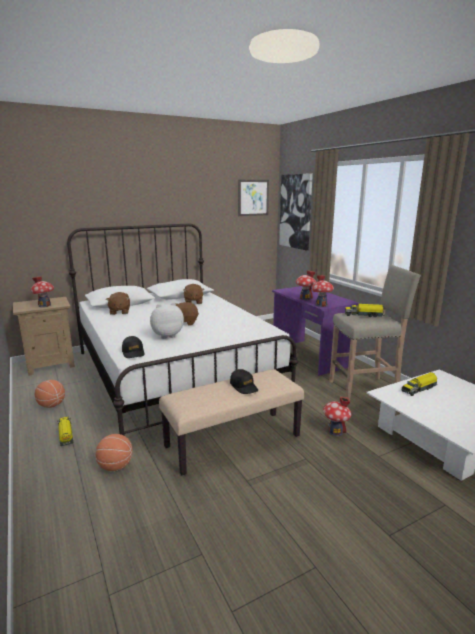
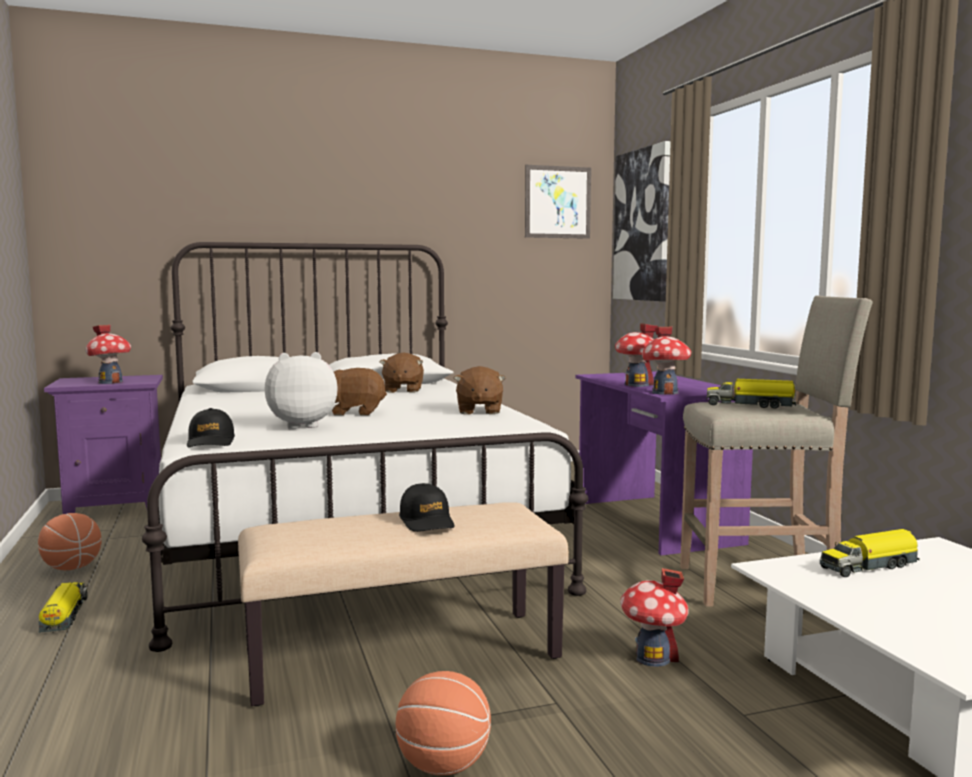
camera: 10 degrees right, 10 degrees down
beige nightstand [13,297,75,376] -> purple nightstand [44,375,163,514]
basketball [96,434,132,471] -> basketball moved to [396,671,491,775]
brown plush toy [106,292,130,315] -> brown plush toy moved to [454,366,506,415]

